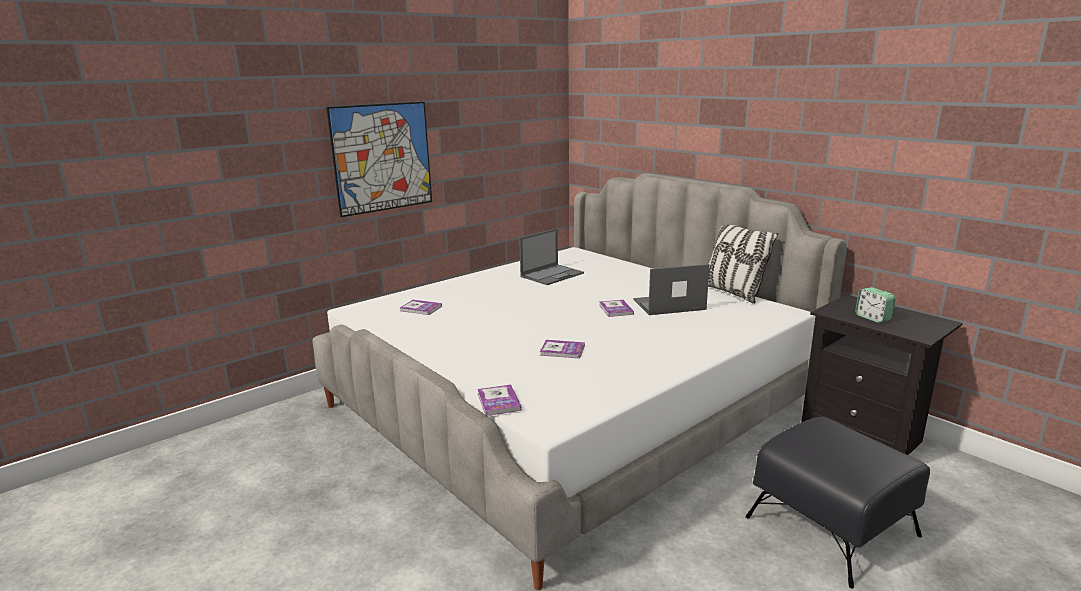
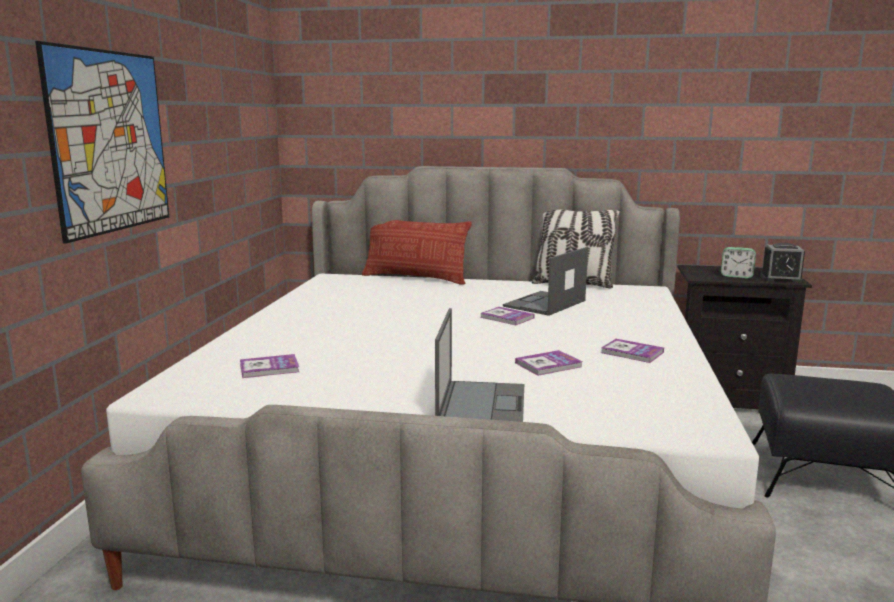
camera: 40 degrees left, 5 degrees down
book [477,385,521,416] -> book moved to [601,339,664,363]
laptop [519,229,584,285] -> laptop moved to [435,308,524,422]
none -> pillow [362,220,472,285]
none -> alarm clock [760,243,805,283]

